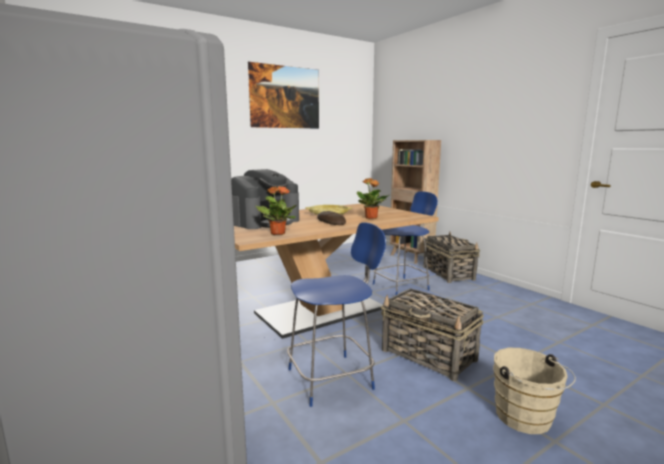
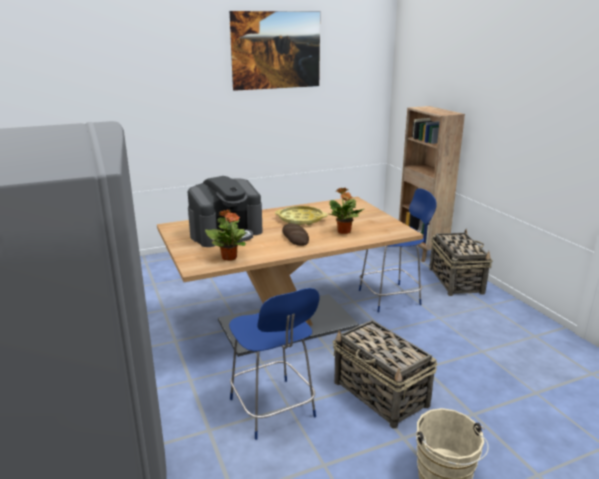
camera: 10 degrees right, 10 degrees up
blue chair [287,222,386,407] -> blue chair turned 75 degrees clockwise [229,288,320,440]

